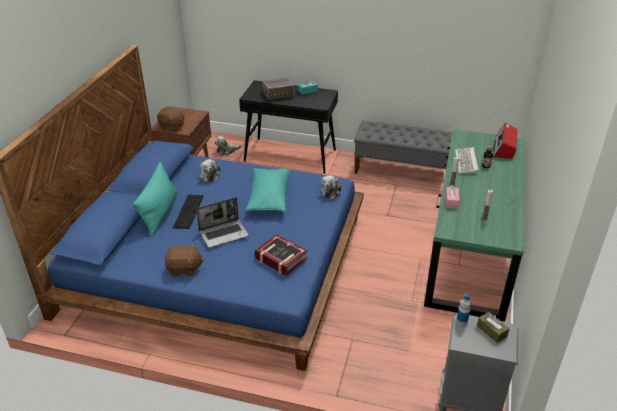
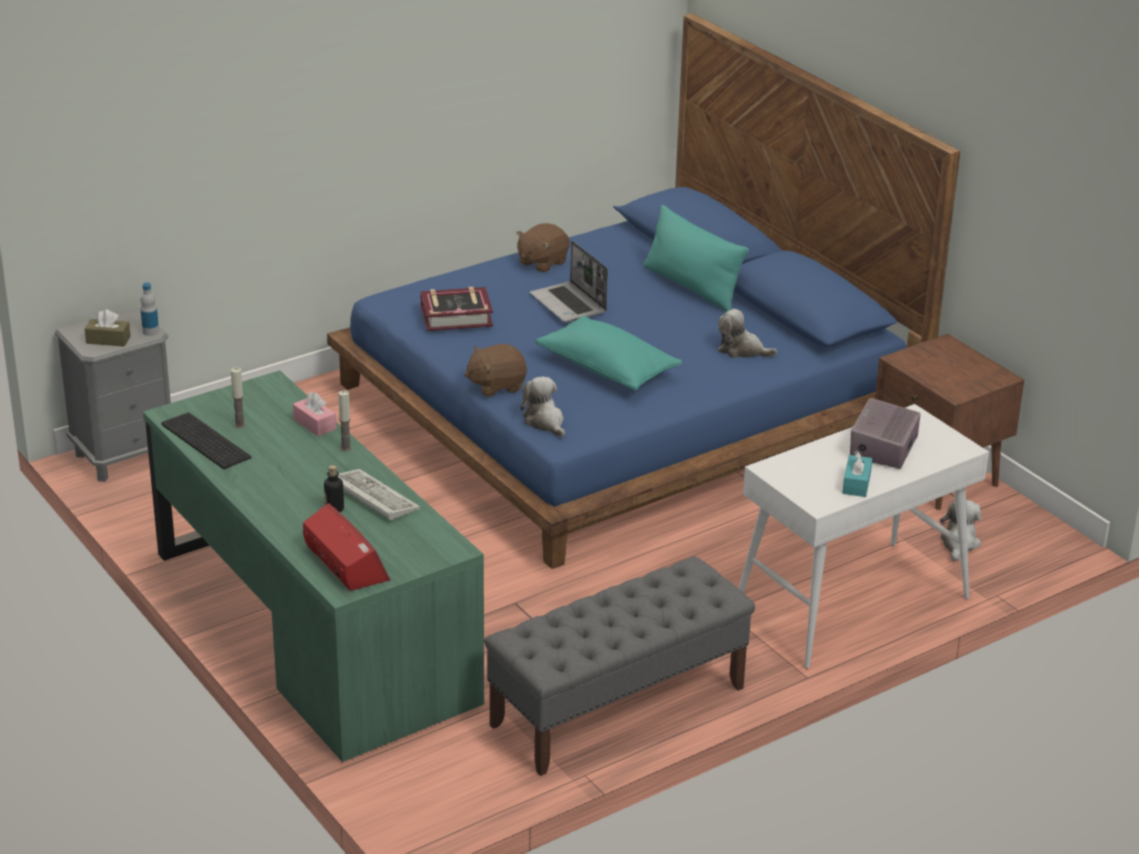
camera: 130 degrees right, 5 degrees down
brown plush toy [157,106,185,131] -> brown plush toy moved to [464,344,527,397]
keyboard [173,195,204,229] -> keyboard moved to [161,412,251,469]
laptop [196,197,249,248] -> laptop turned 45 degrees counterclockwise [530,241,608,322]
black console table [239,80,338,174] -> white console table [738,404,989,668]

